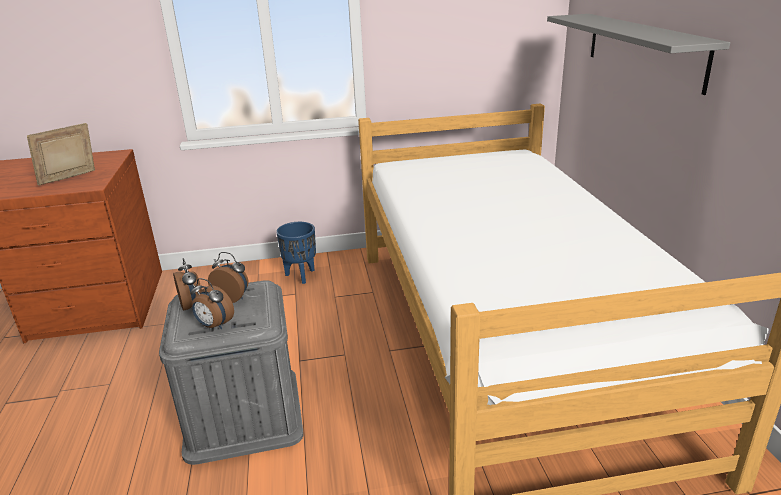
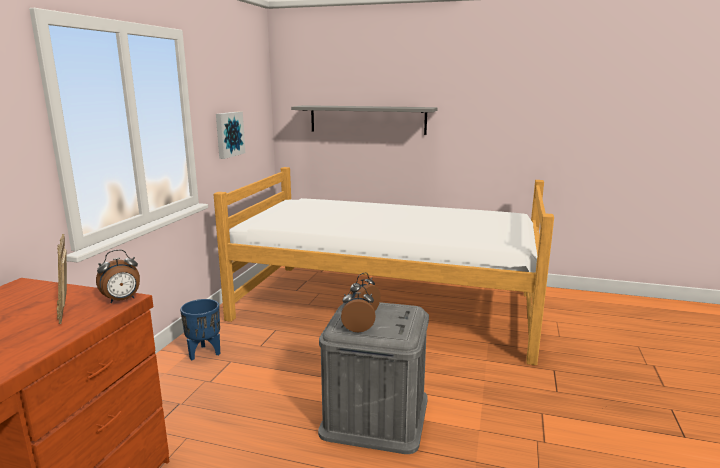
camera: 65 degrees left, 10 degrees down
alarm clock [190,278,234,329] -> alarm clock moved to [96,250,140,303]
none -> picture [216,111,245,159]

